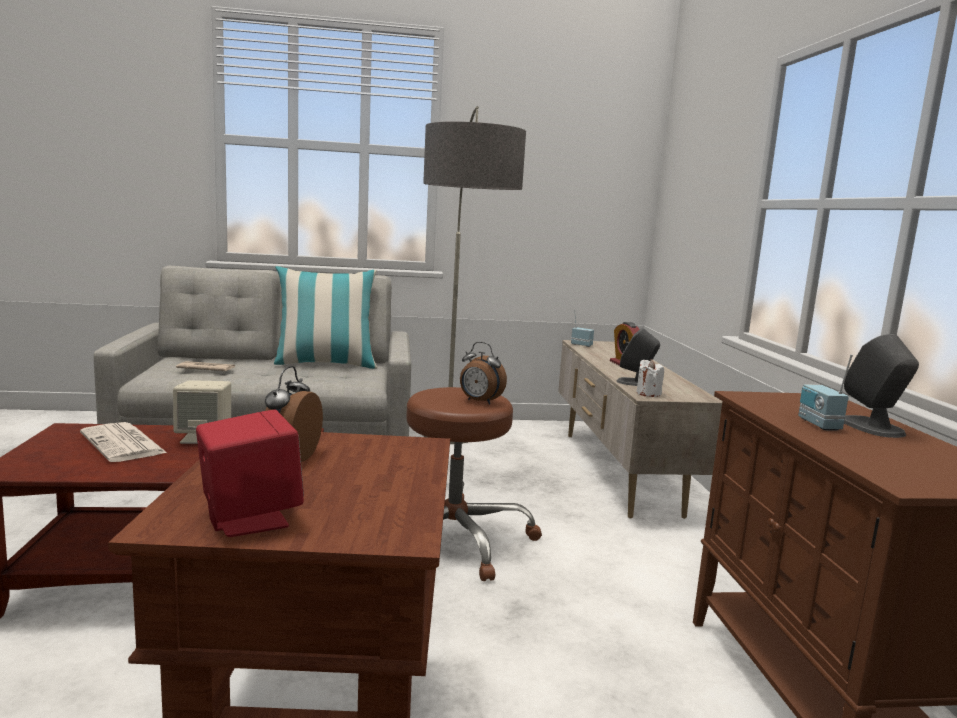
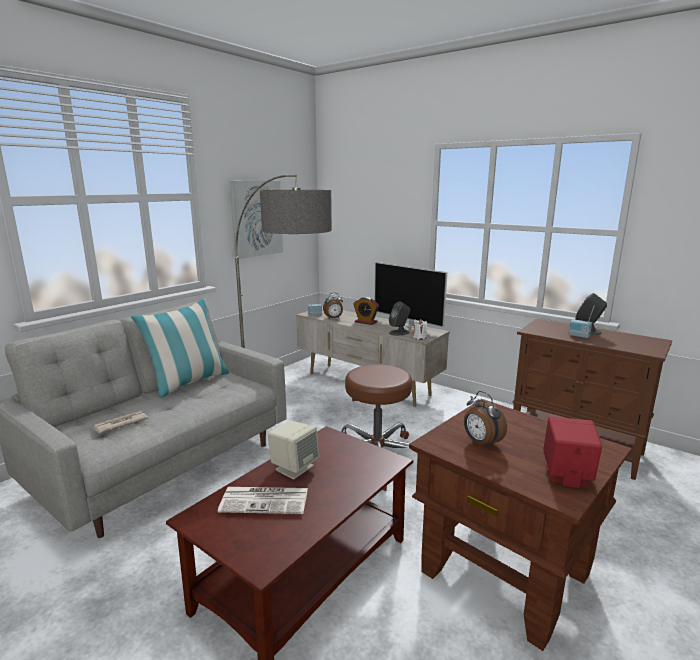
camera: 45 degrees left, 5 degrees up
alarm clock [460,342,507,405] -> alarm clock moved to [323,293,343,318]
none -> picture [230,181,283,259]
none -> television [374,262,447,328]

